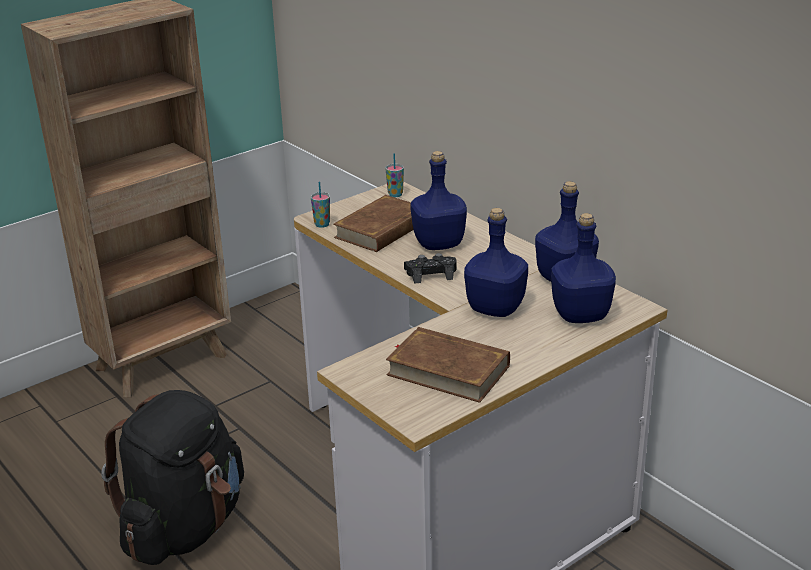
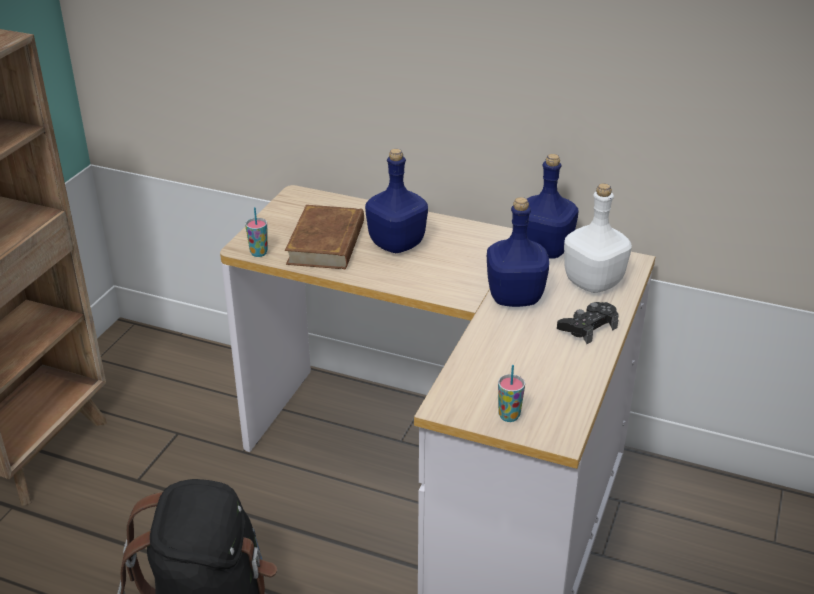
camera: 30 degrees left, 5 degrees up
cup [385,153,404,197] -> cup moved to [498,365,525,422]
brown book [386,327,510,403] -> none
black game controller [404,253,457,284] -> black game controller moved to [557,302,619,344]
blue bottle [551,213,616,323] -> white bottle [564,183,632,293]

